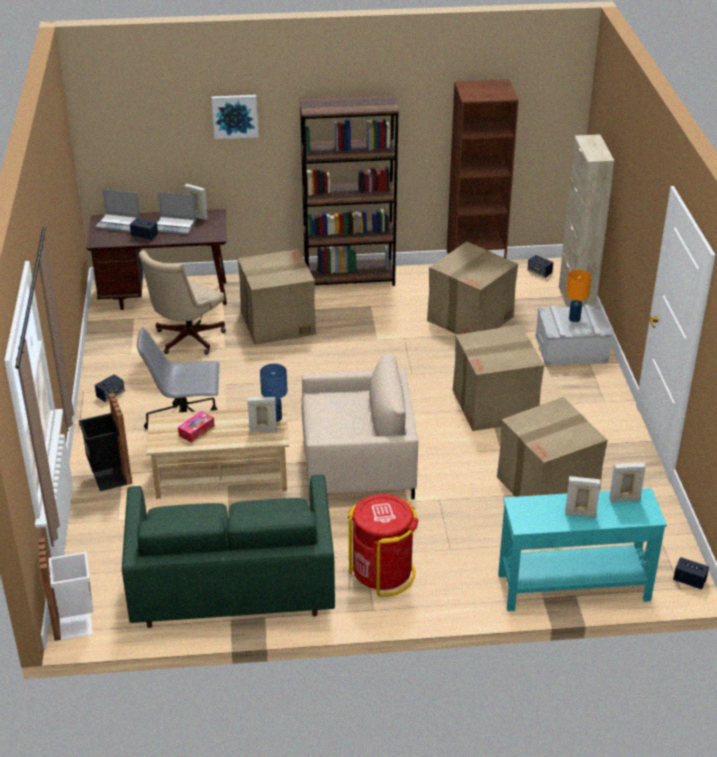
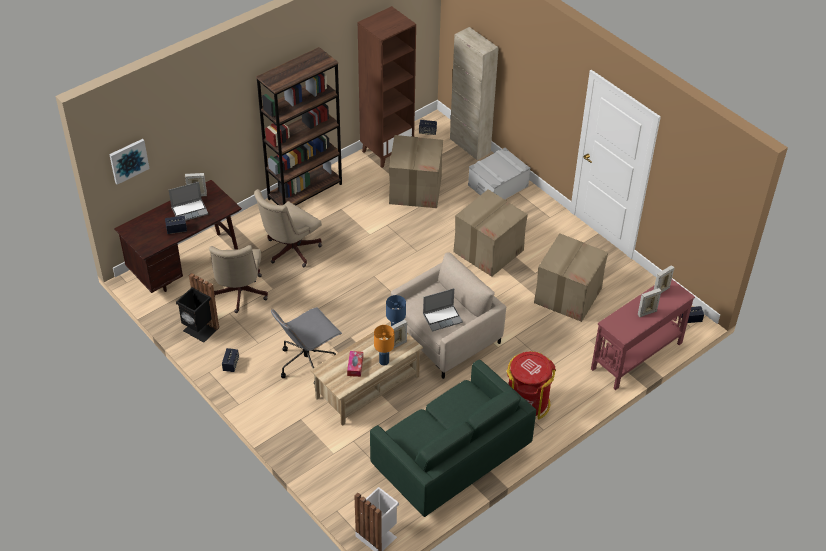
camera: 35 degrees left, 10 degrees up
black trash can [79,393,132,491] -> black trash can moved to [176,273,219,343]
laptop [95,189,140,232] -> laptop moved to [423,288,463,331]
picture [212,95,258,139] -> picture moved to [109,139,149,185]
cardboard box [238,249,316,345] -> beige office chair [254,189,322,267]
turquoise console table [498,488,667,611] -> red console table [591,279,695,390]
orange table lamp [566,270,591,322] -> orange table lamp moved to [374,325,394,366]

